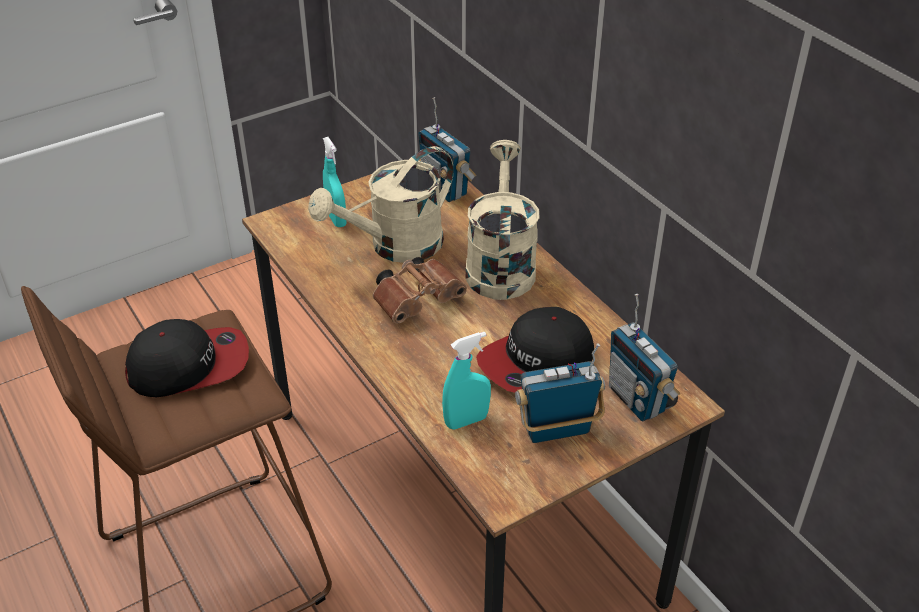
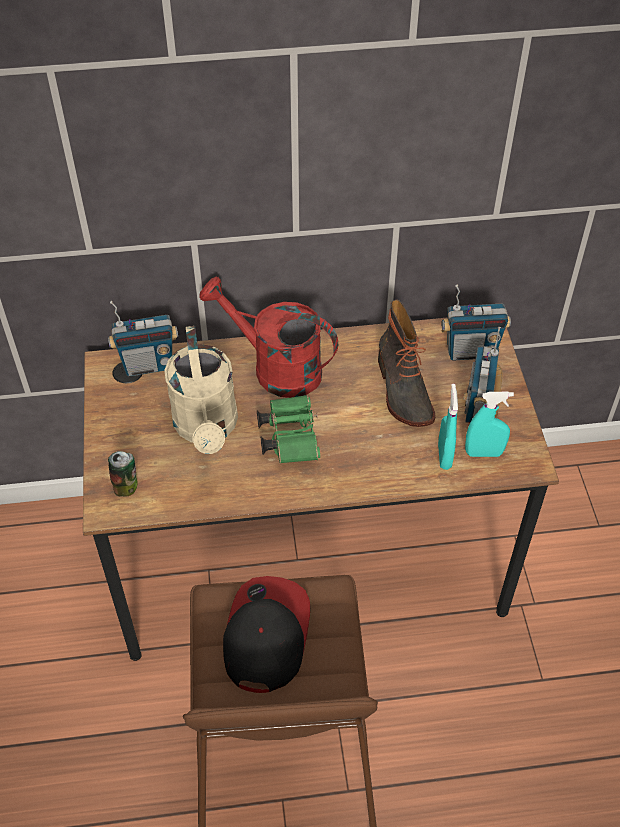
camera: 65 degrees left, 10 degrees up
turquoise spray bottle [323,137,347,227] -> turquoise spray bottle moved to [465,392,514,457]
brown binoculars [373,257,467,324] -> green binoculars [257,395,320,463]
beige watering can [465,140,539,300] -> red watering can [199,277,338,398]
cap [476,307,594,393] -> boot [378,300,435,427]
none -> can [108,451,137,496]

